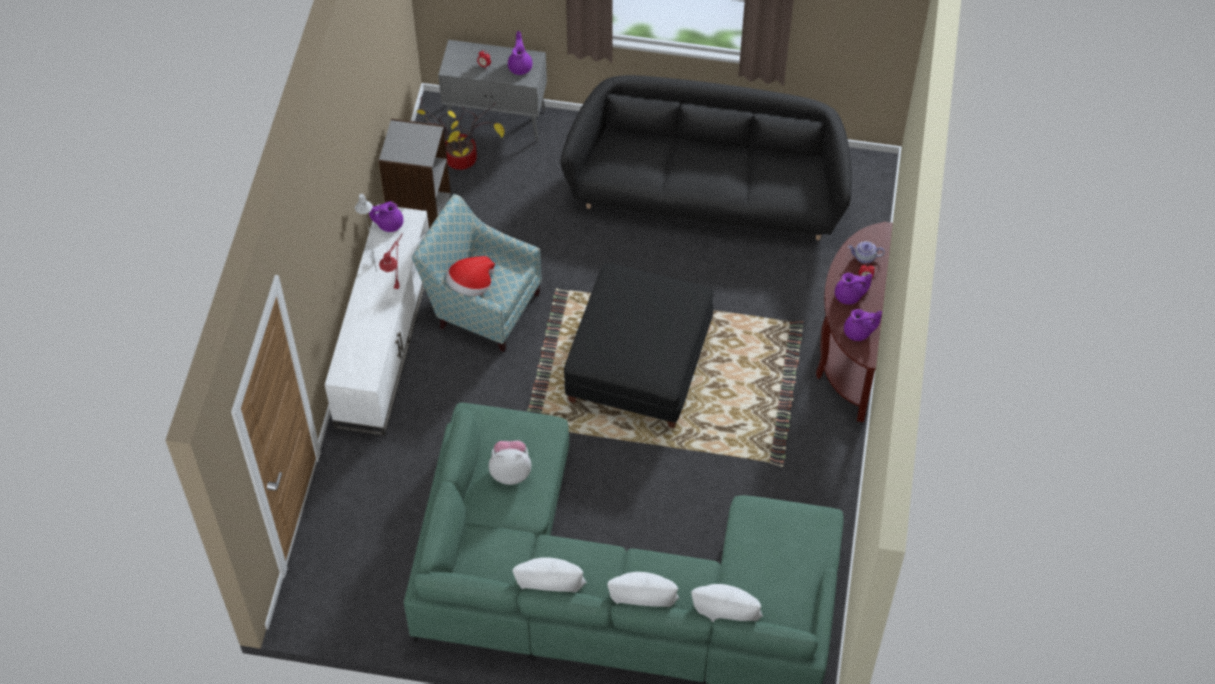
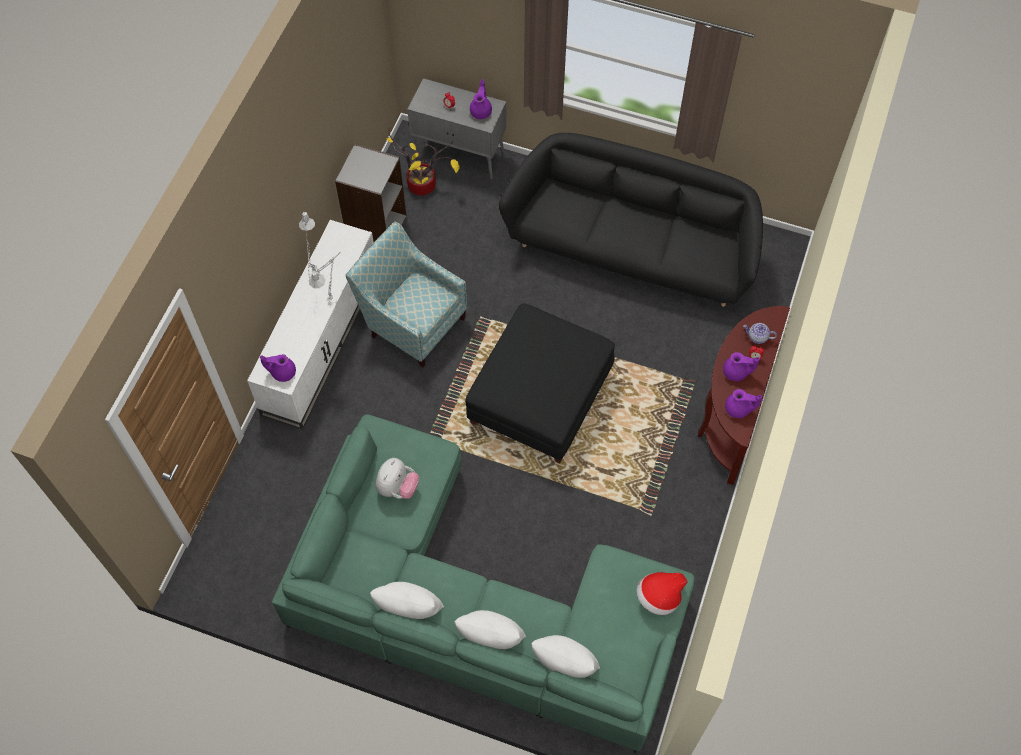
camera: 10 degrees right, 5 degrees up
purple teapot [369,201,403,232] -> purple teapot moved to [260,354,296,382]
red table lamp [379,233,403,289] -> grey table lamp [309,252,341,302]
hat [446,256,495,296] -> hat moved to [637,572,688,615]
plush toy [488,441,532,485] -> plush toy turned 105 degrees clockwise [376,458,419,499]

